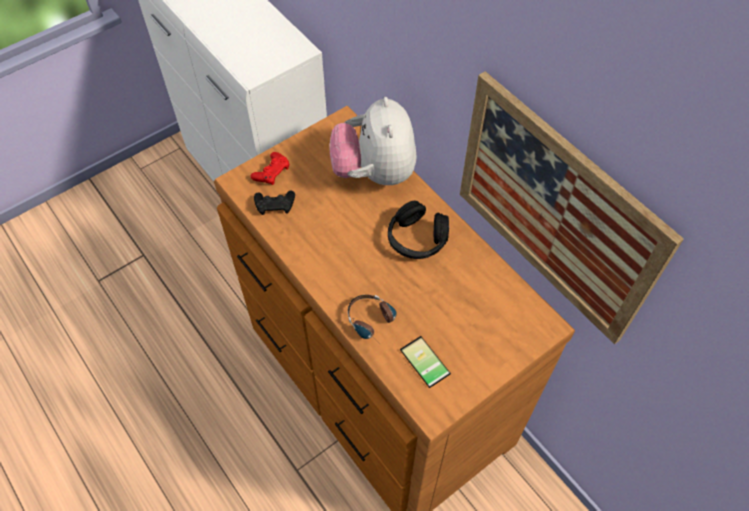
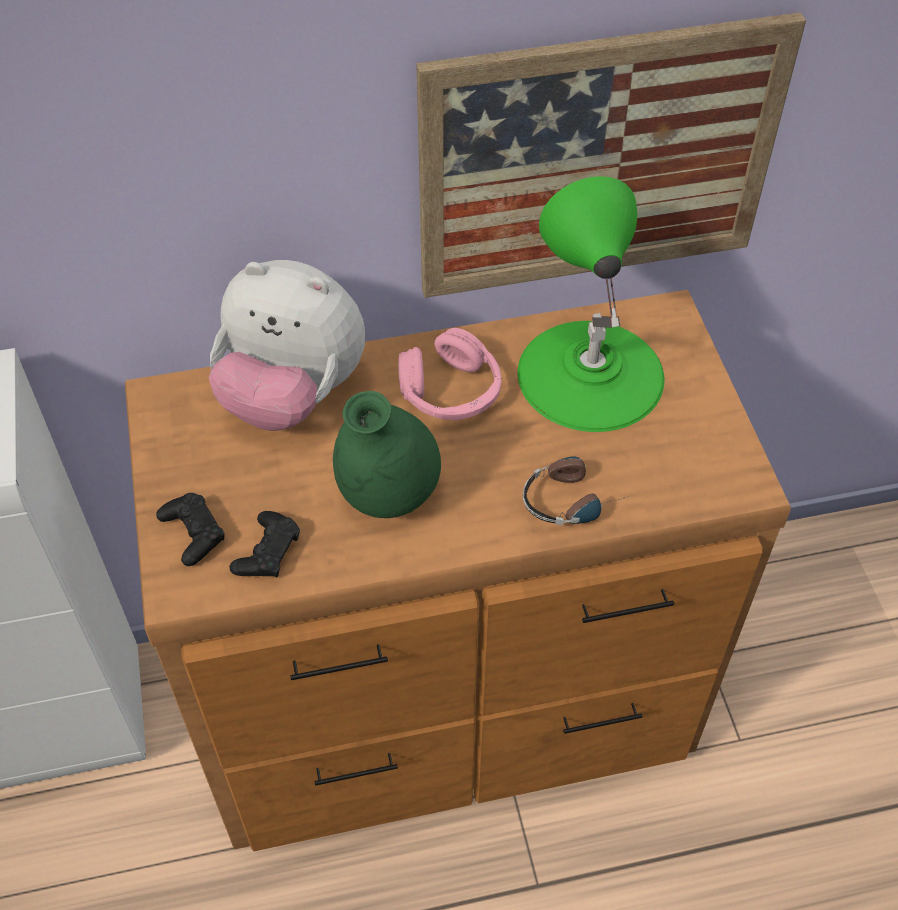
camera: 65 degrees left, 5 degrees down
red game controller [250,152,289,185] -> black game controller [156,493,224,566]
black headphones [388,200,449,259] -> pink headphones [398,328,502,420]
phone [400,336,451,388] -> none
none -> green vase [333,391,441,518]
none -> green table lamp [518,176,665,432]

